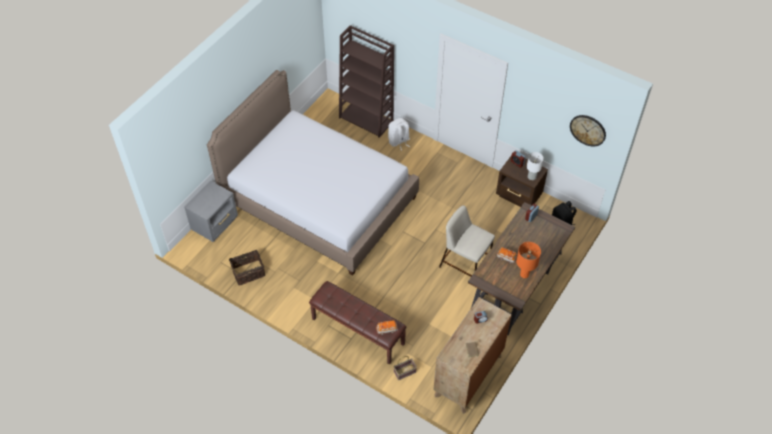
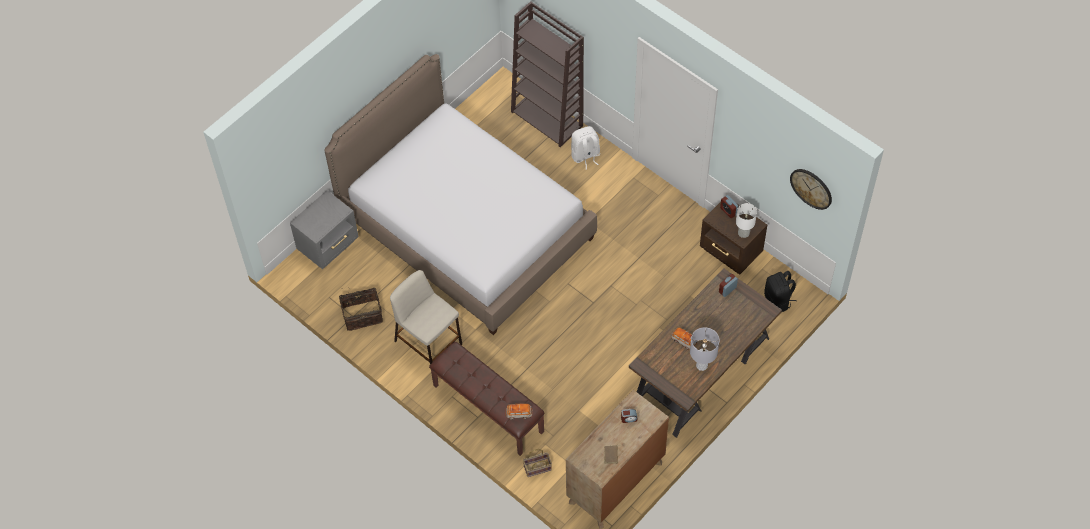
camera: 10 degrees right, 5 degrees up
beige stool [439,205,495,277] -> beige stool moved to [390,270,462,365]
orange table lamp [516,242,541,278] -> grey table lamp [690,327,719,371]

